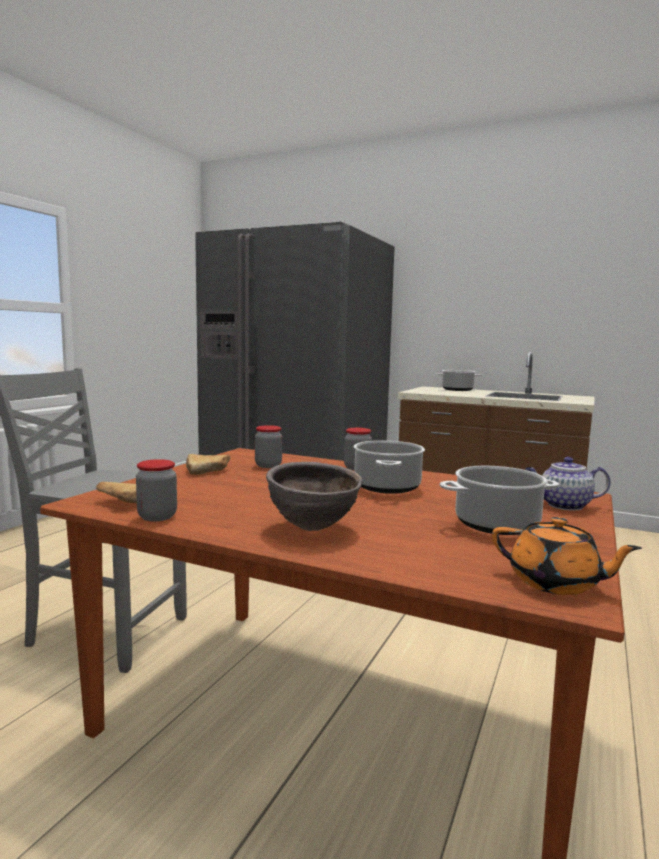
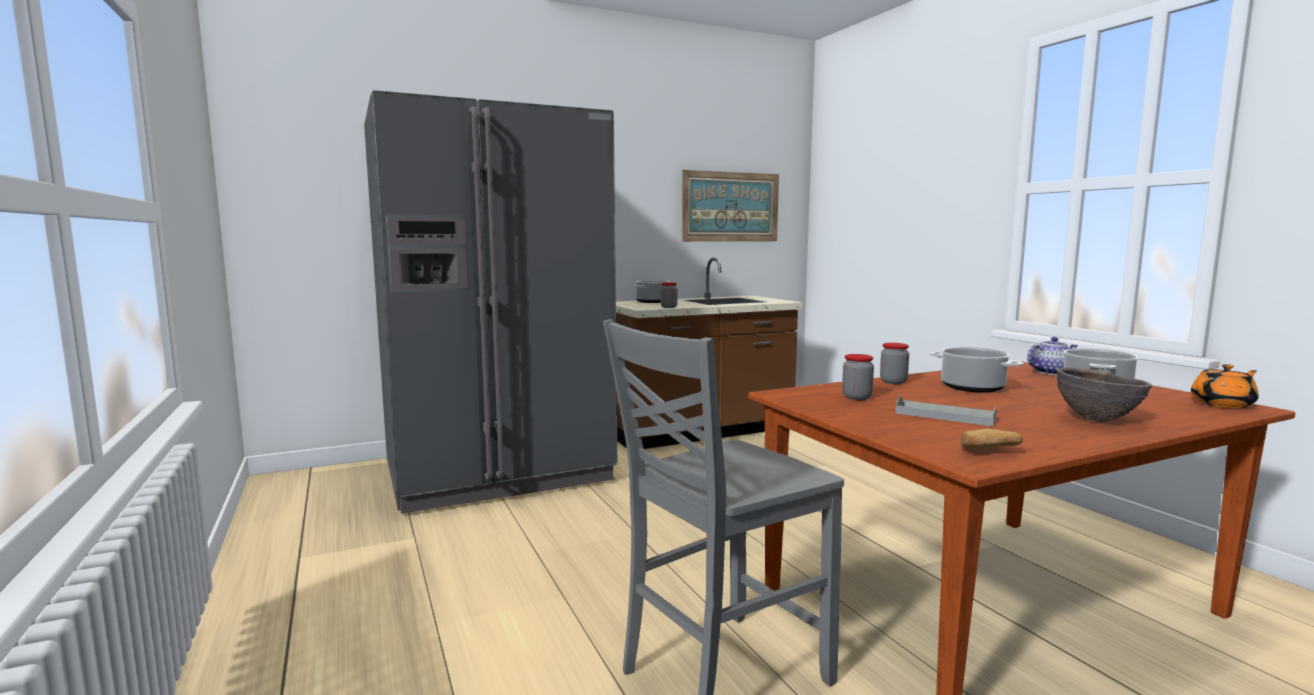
camera: 50 degrees left, 0 degrees up
jar [136,459,177,521] -> jar moved to [661,282,678,308]
bread [186,454,230,475] -> none
teapot [525,457,611,511] -> teapot turned 150 degrees counterclockwise [1027,337,1078,375]
none -> picture [682,170,779,242]
none -> grey tray [895,396,997,426]

